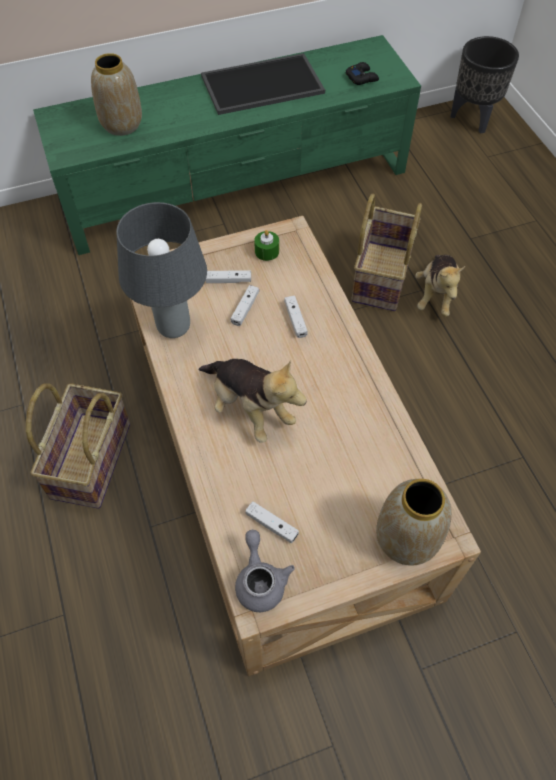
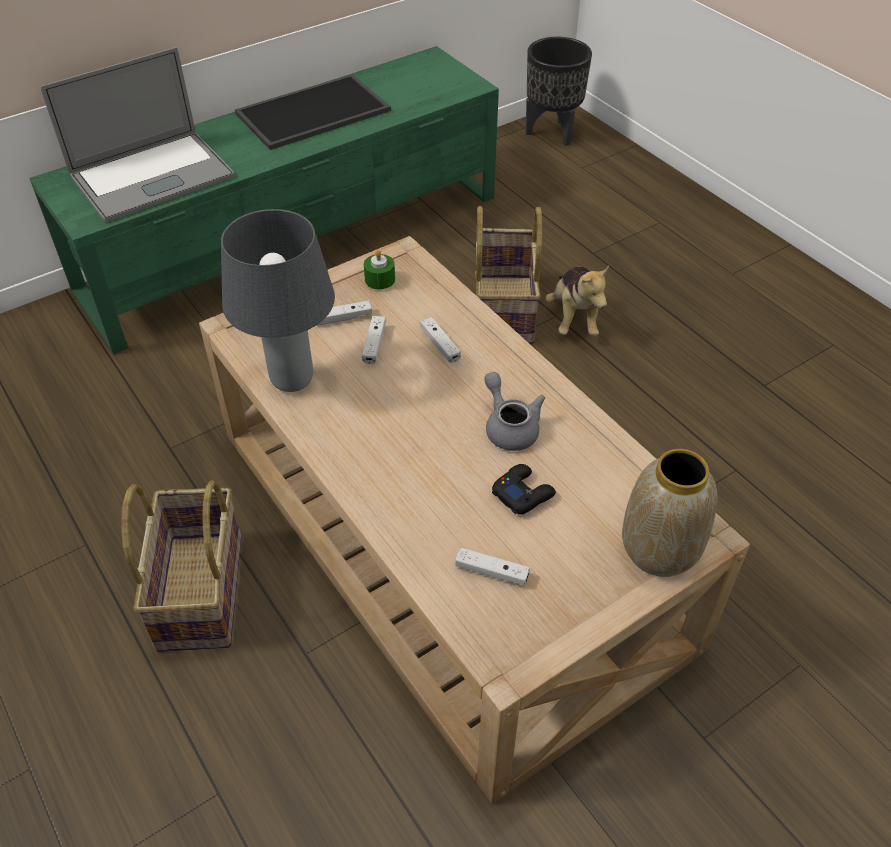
camera: 15 degrees left, 10 degrees down
vase [91,53,142,136] -> laptop [41,47,235,222]
plush toy [199,359,307,443] -> none
grey teapot [235,530,295,612] -> grey teapot moved to [484,372,545,451]
black game controller [345,62,379,85] -> black game controller moved to [492,464,556,514]

